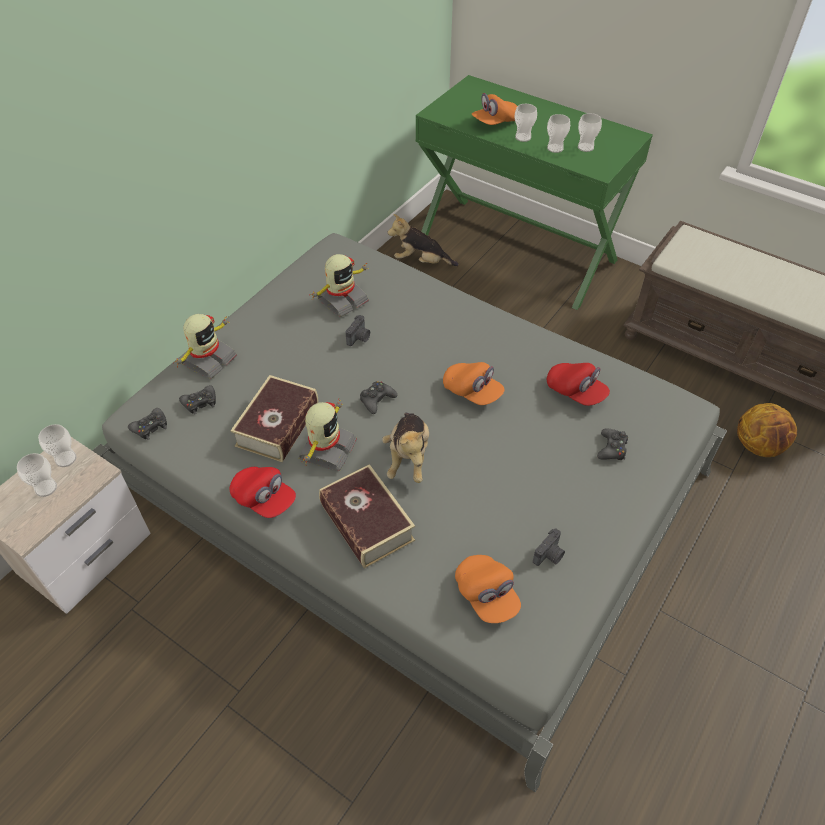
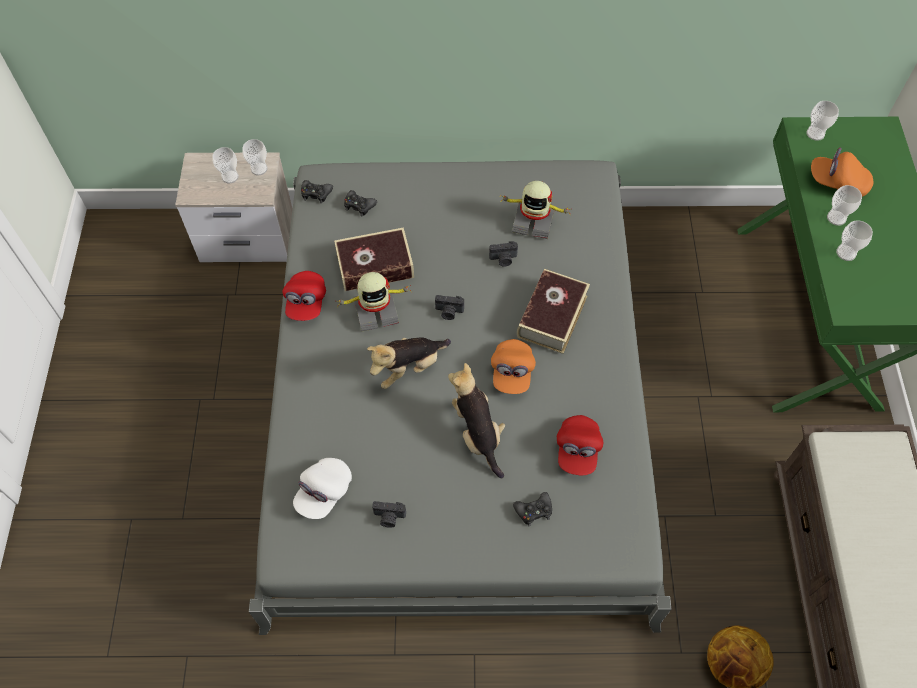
camera: 55 degrees right, 10 degrees up
toy robot [175,314,237,379] -> none
book [319,464,415,569] -> book moved to [517,269,590,354]
black game controller [360,381,397,414] -> camera [435,295,464,320]
plush toy [388,214,459,266] -> plush toy moved to [448,363,505,479]
orange cap [455,555,521,623] -> white cap [293,458,352,519]
cup [578,113,602,152] -> cup moved to [806,101,839,141]

